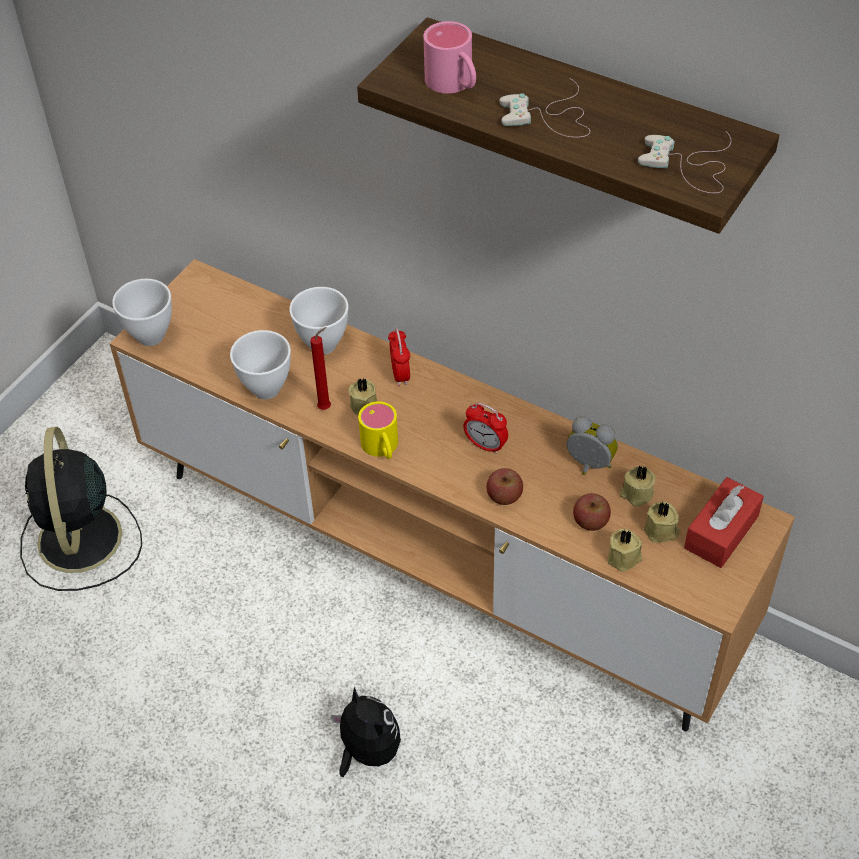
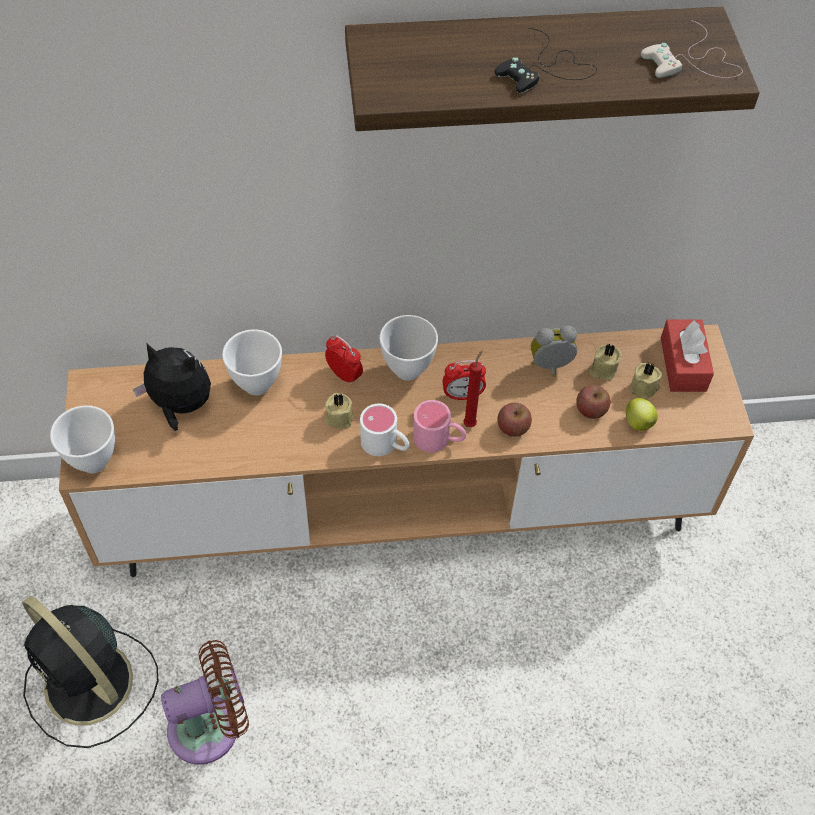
camera: 40 degrees left, 5 degrees up
white bowl [230,330,291,399] -> white bowl moved to [379,315,438,381]
red candle [310,327,331,410] -> red candle moved to [463,351,482,427]
plush toy [331,687,401,777] -> plush toy moved to [133,342,211,431]
yellow mug [358,401,398,459] -> white mug [360,404,409,456]
pink mug [424,21,476,93] -> pink mug moved to [413,400,466,453]
white game controller [499,78,590,137] -> black game controller [495,28,597,93]
beige candle [607,529,642,572] -> apple [626,398,658,431]
none -> brown fan [161,640,249,764]

